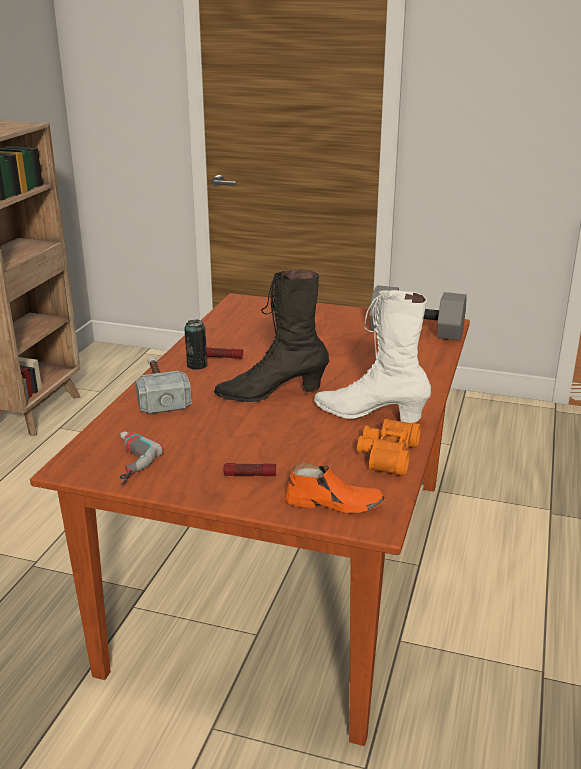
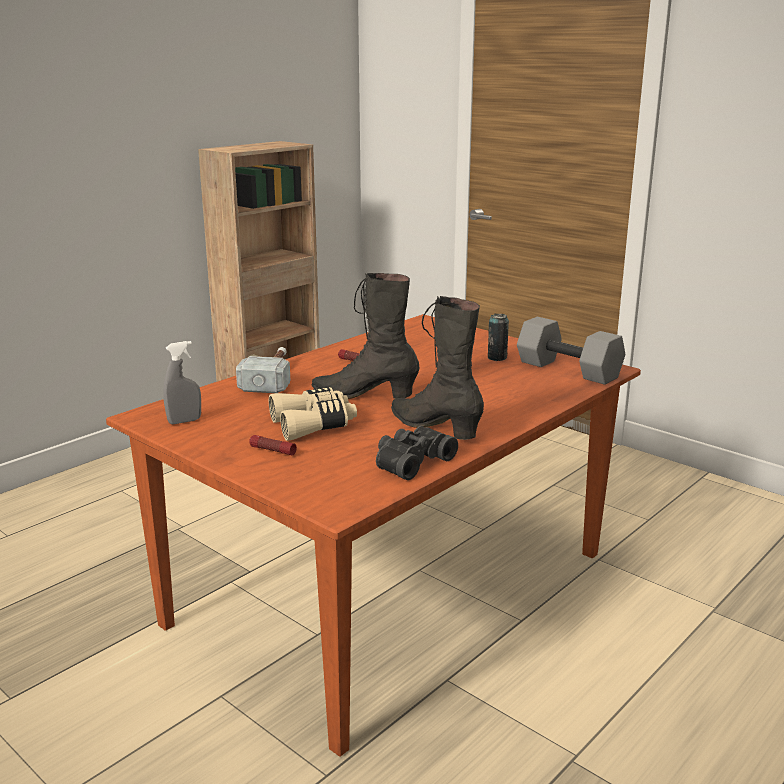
camera: 25 degrees right, 5 degrees down
power drill [120,431,163,486] -> grey spray bottle [163,341,201,424]
can [184,319,208,370] -> can moved to [488,314,509,361]
orange shoe [285,463,385,513] -> none
white boot [314,290,431,423] -> black boot [391,296,484,440]
orange binoculars [357,419,421,476] -> black binoculars [376,426,458,480]
none -> beige binoculars [269,387,357,441]

